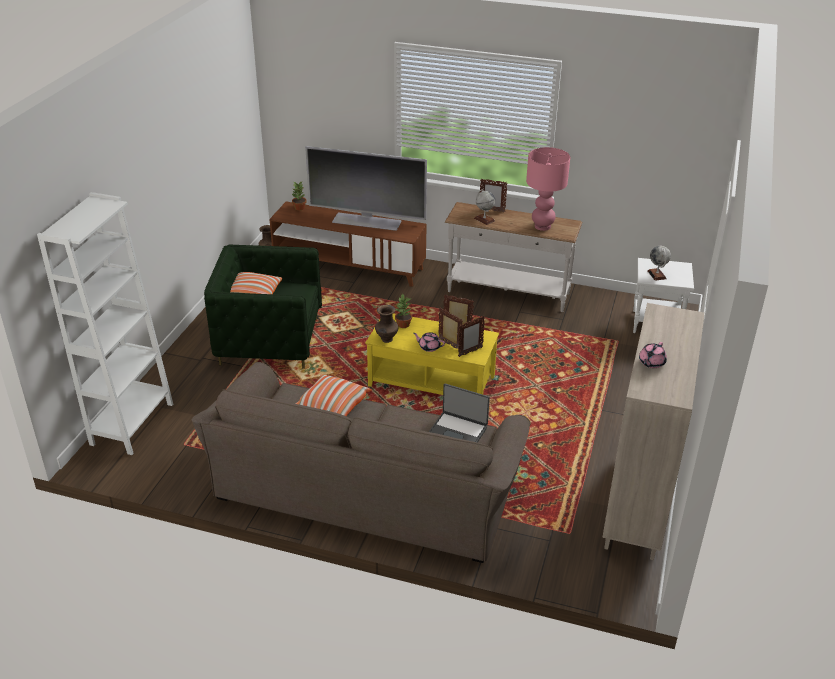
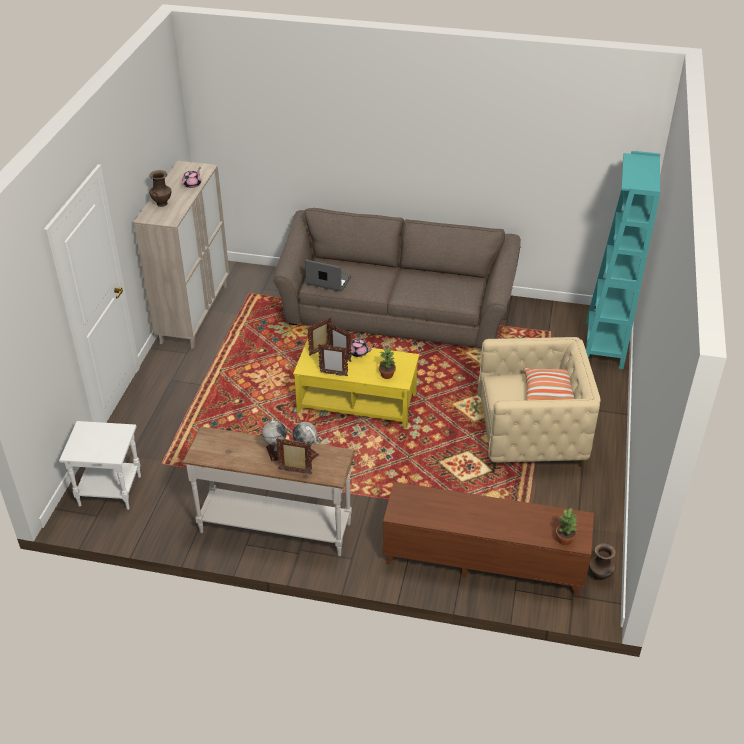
camera: 175 degrees right, 5 degrees up
white bookcase [37,192,173,455] -> turquoise bookcase [586,151,661,369]
green armchair [204,245,322,369] -> beige armchair [477,337,601,469]
pillow [295,374,372,416] -> none
television [305,146,427,231] -> none
brown vase [375,305,398,343] -> brown vase moved to [149,170,171,207]
pink table lamp [526,147,570,231] -> none
globe [648,246,671,281] -> globe moved to [262,419,287,462]

